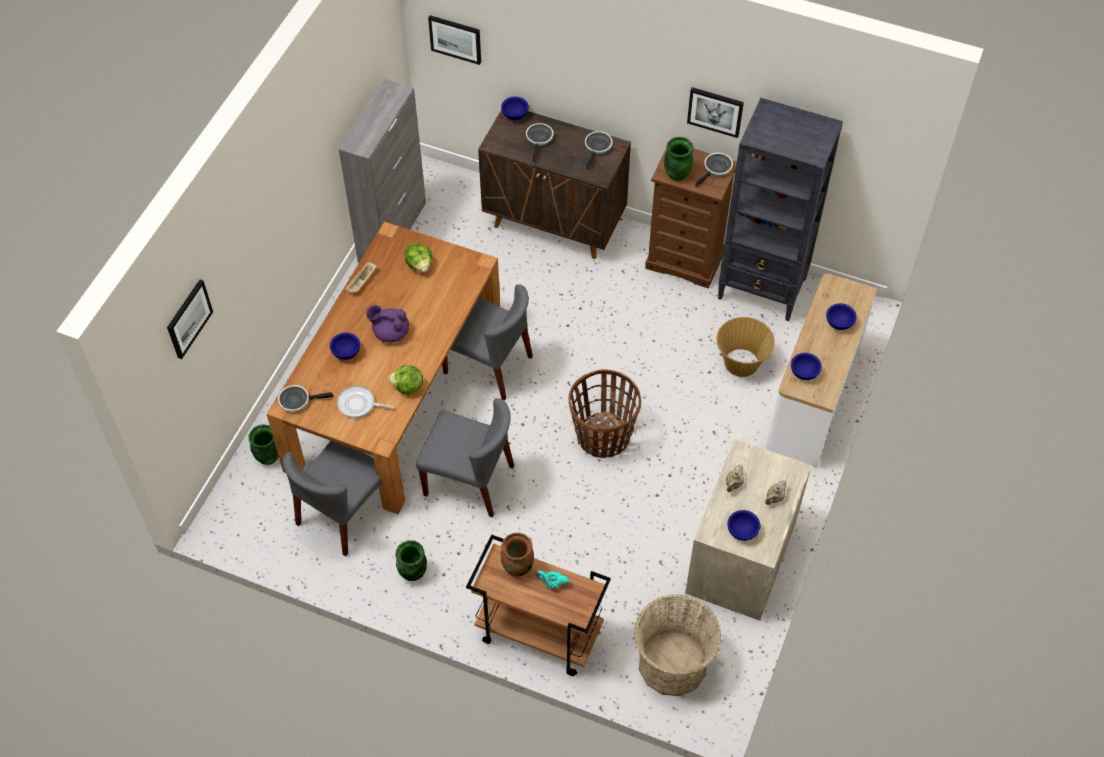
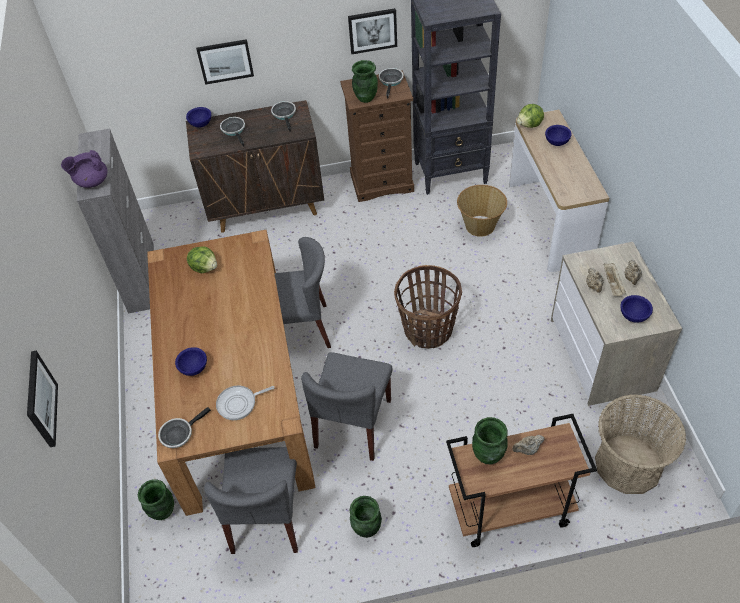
camera: 30 degrees left, 5 degrees down
beige tray [345,261,377,293] -> beige tray moved to [604,263,626,296]
purple teapot [366,305,409,342] -> purple teapot moved to [61,150,107,188]
lettuce [388,365,423,395] -> lettuce moved to [517,104,544,128]
grey chair [416,398,514,517] -> grey chair turned 120 degrees clockwise [301,352,393,461]
picture [428,15,481,65] -> picture moved to [196,39,254,85]
brown vase [501,533,534,577] -> green vase [472,417,508,464]
turquoise teapot [535,570,569,589] -> beige teapot [512,435,544,455]
blue bowl [791,353,822,380] -> none

